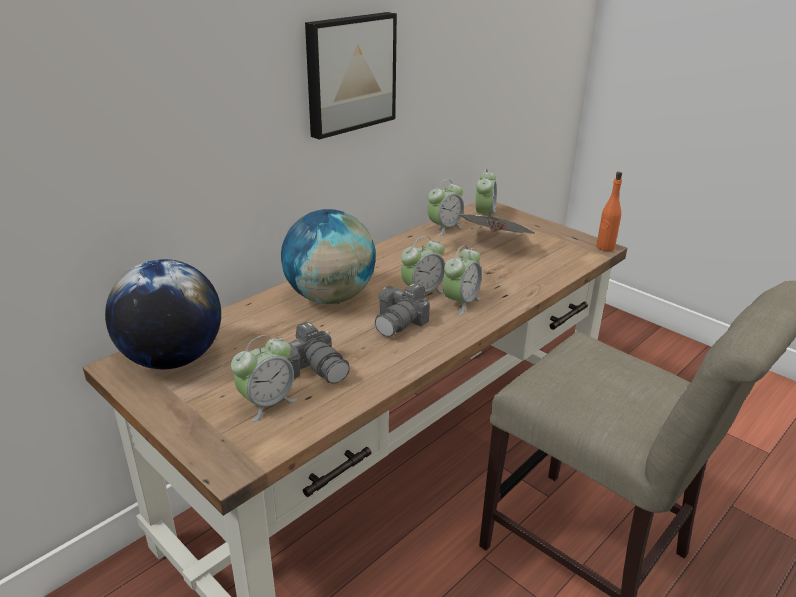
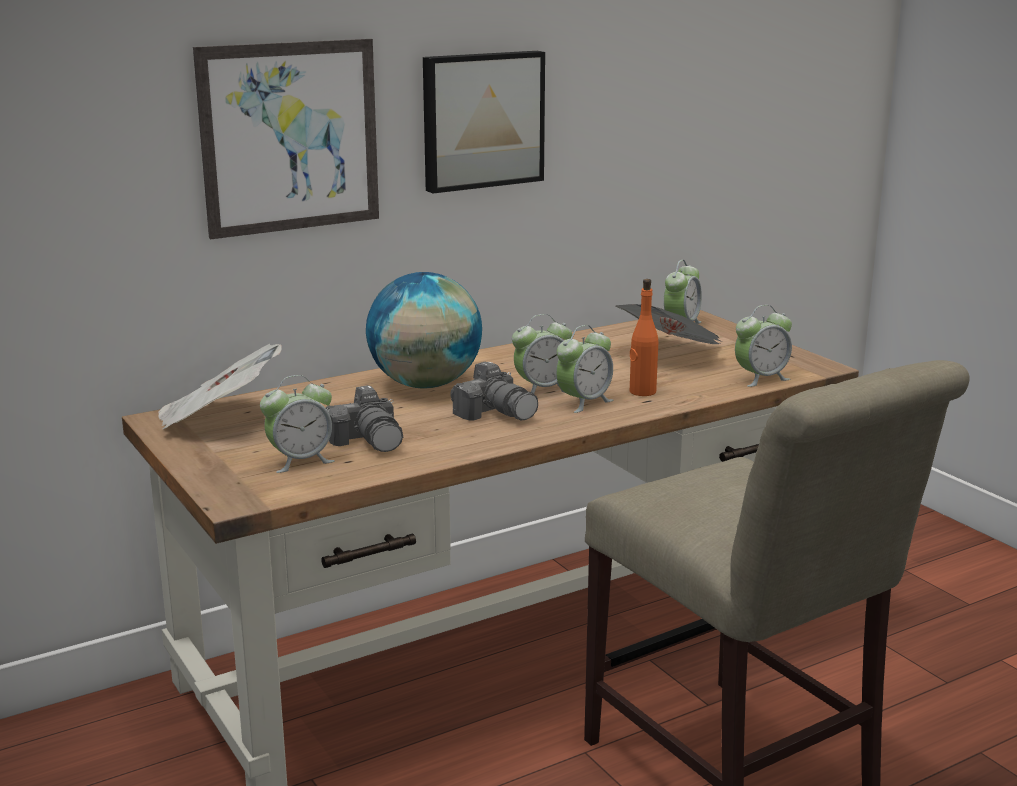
camera: 15 degrees right, 10 degrees down
globe [105,259,221,369] -> newspaper [158,344,282,429]
camera [375,283,430,337] -> camera turned 90 degrees counterclockwise [450,362,538,420]
alarm clock [427,179,464,236] -> alarm clock moved to [735,305,792,387]
orange bottle [596,172,622,251] -> orange bottle moved to [630,279,658,396]
none -> picture [193,39,379,239]

